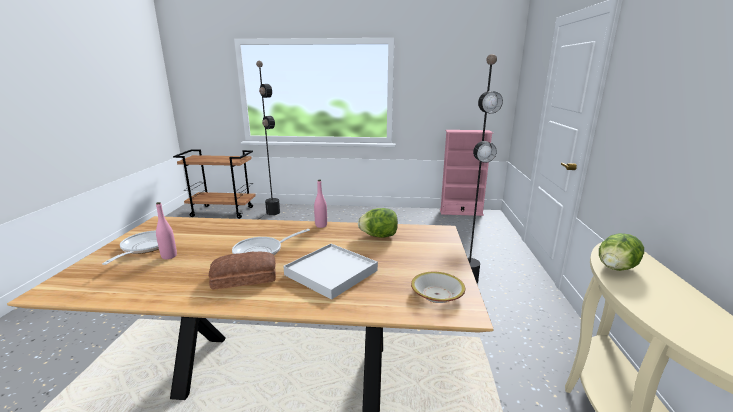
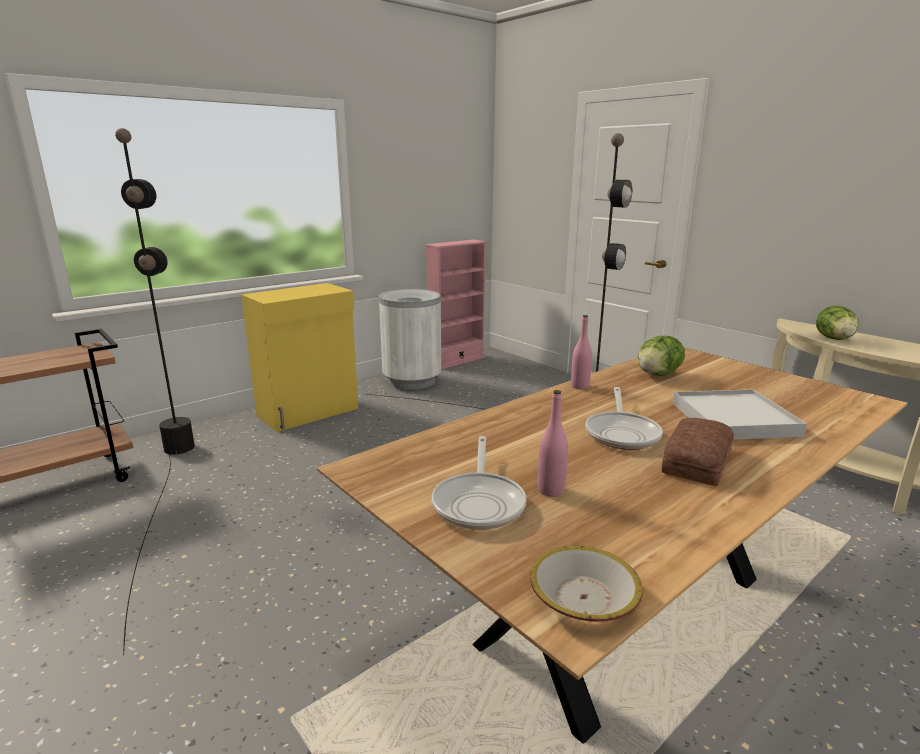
camera: 45 degrees left, 0 degrees up
frying pan [102,231,159,265] -> frying pan turned 135 degrees counterclockwise [432,436,527,530]
bowl [411,272,465,303] -> bowl moved to [530,545,642,622]
none -> yellow cabinet [241,283,359,432]
none -> white trash can [379,289,441,390]

